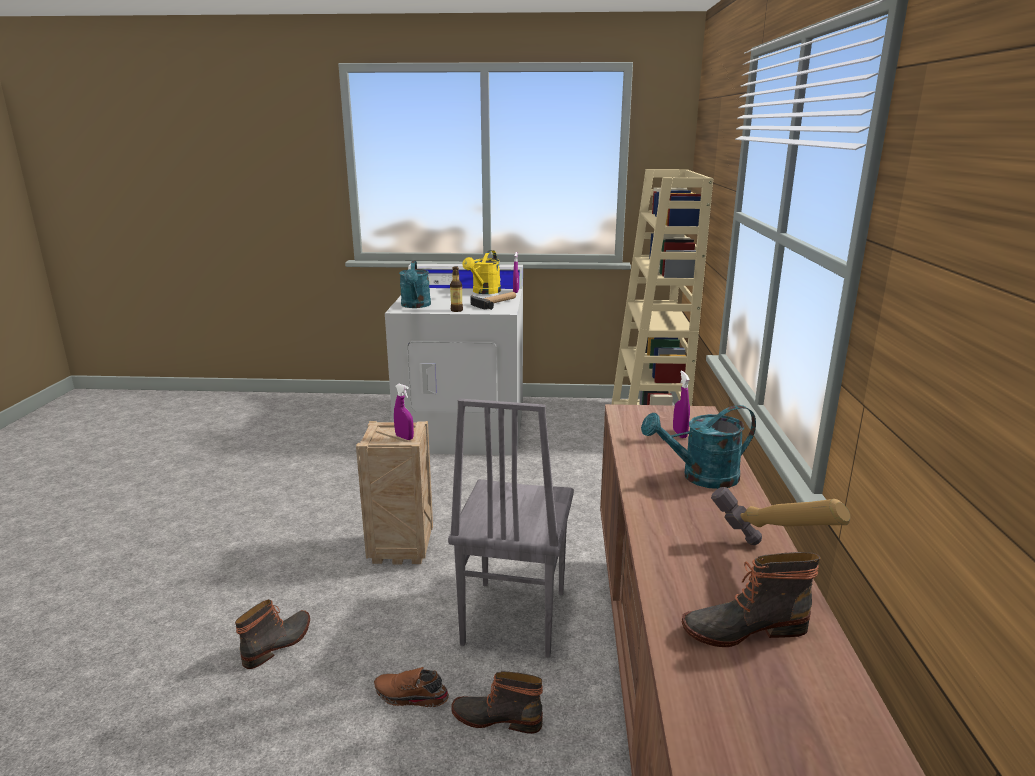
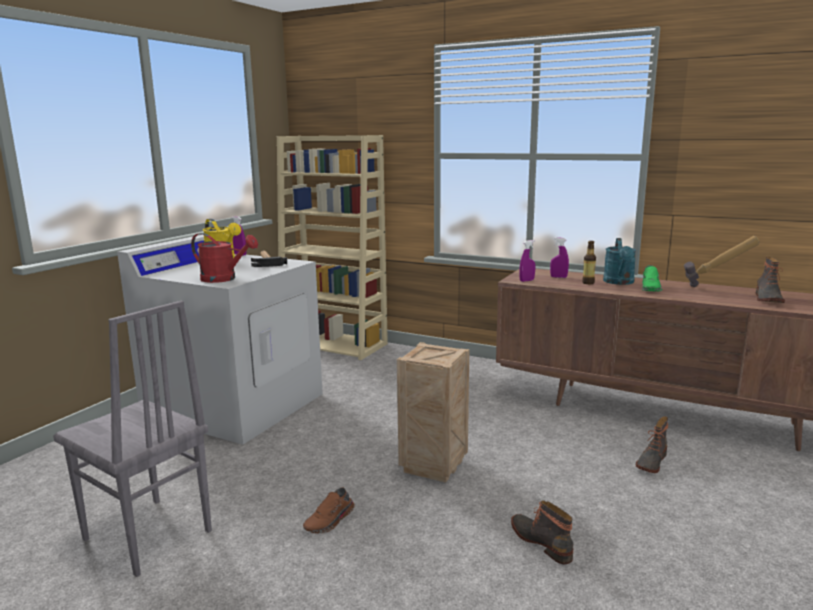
camera: 65 degrees left, 5 degrees down
brown shoe [374,667,449,707] -> brown shoe moved to [303,487,354,533]
purple spray bottle [394,384,414,440] -> purple spray bottle moved to [519,240,535,282]
turquoise watering can [399,260,431,308] -> red watering can [191,233,258,283]
grey chair [448,398,574,658] -> grey chair moved to [53,301,212,577]
bottle [450,266,463,312] -> bottle moved to [582,241,596,284]
none -> green shoe [642,265,662,291]

